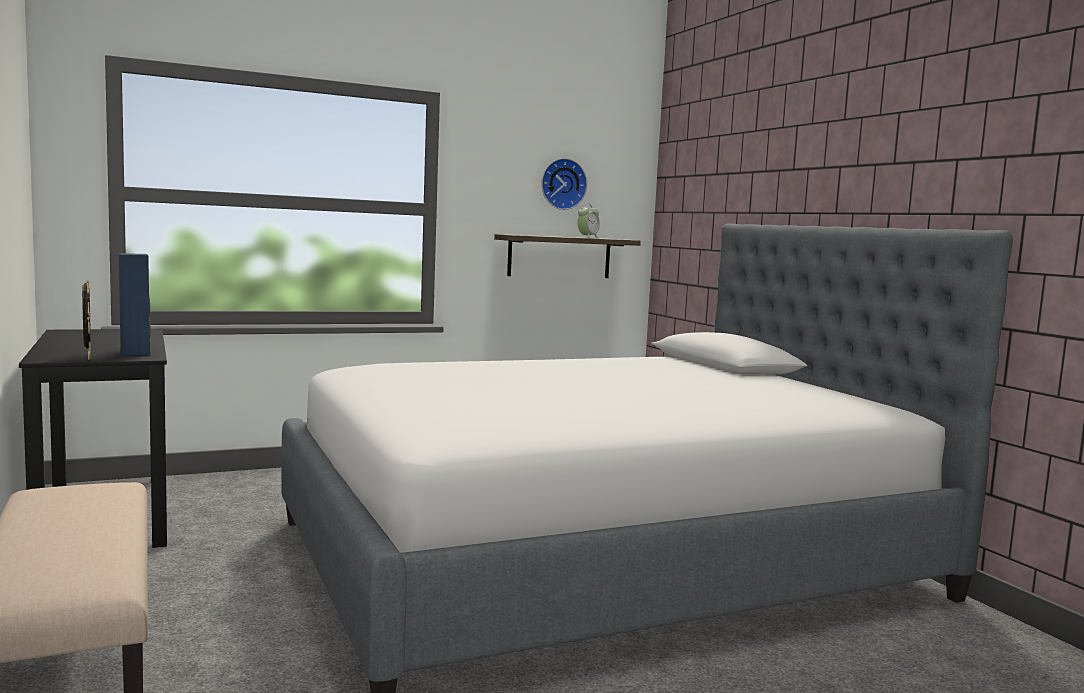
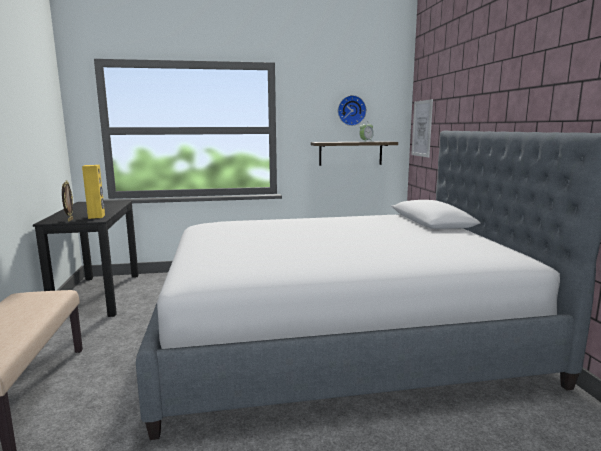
camera: 15 degrees right, 5 degrees up
blue speaker [119,253,151,356] -> yellow speaker [82,165,105,219]
none -> picture [411,99,433,157]

